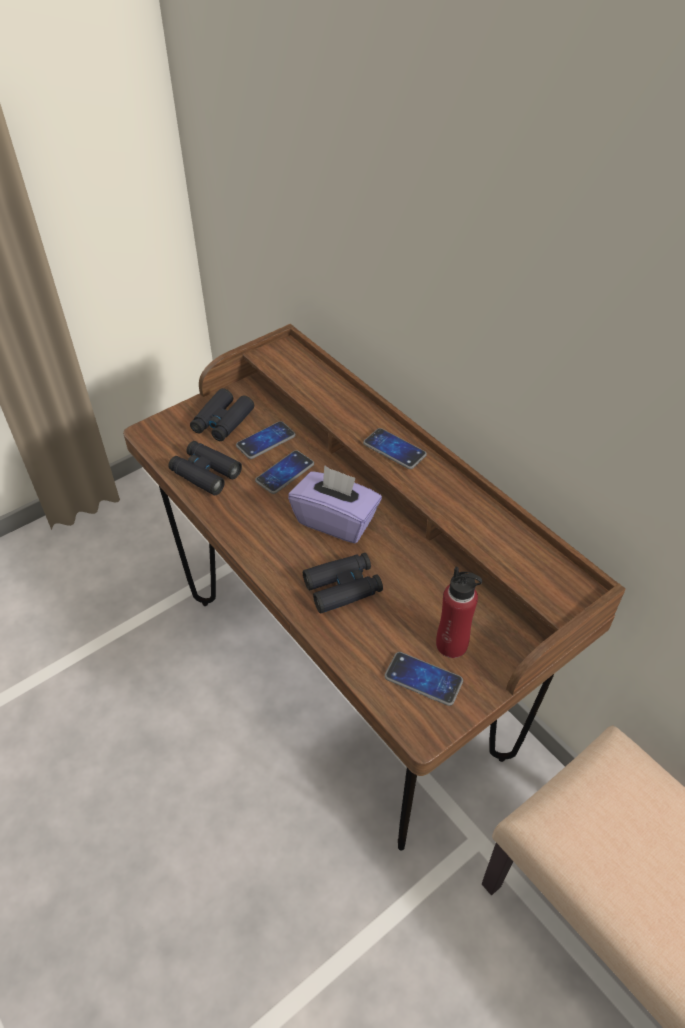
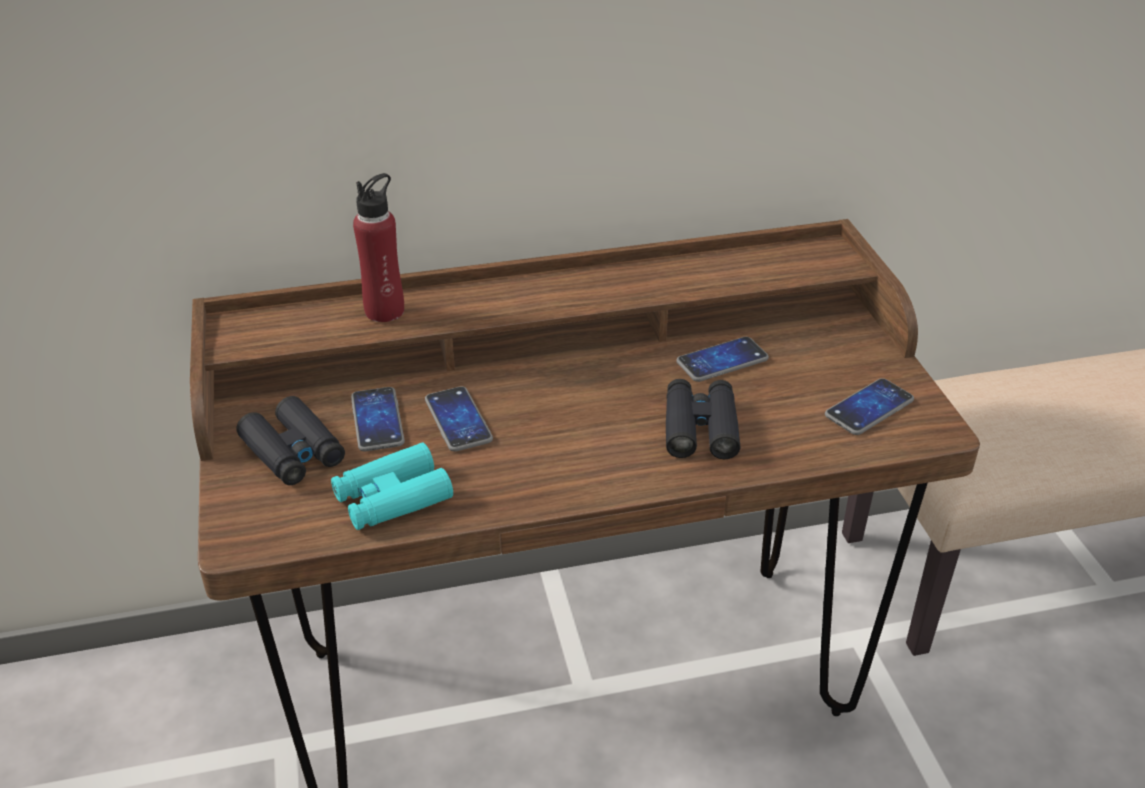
camera: 65 degrees left, 10 degrees down
black binoculars [168,441,242,495] -> turquoise binoculars [331,442,453,530]
purple tissue box [288,465,382,544] -> none
phone [363,428,427,469] -> phone moved to [676,337,769,382]
red bottle [436,567,482,658] -> red bottle moved to [353,173,404,322]

